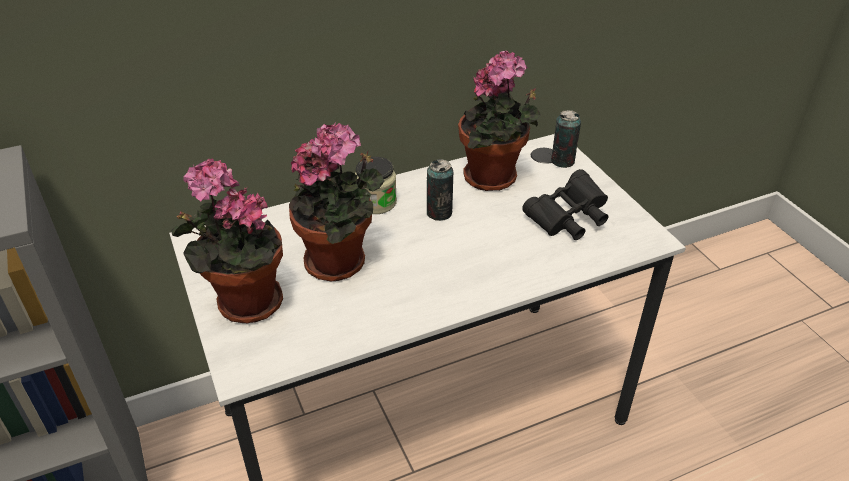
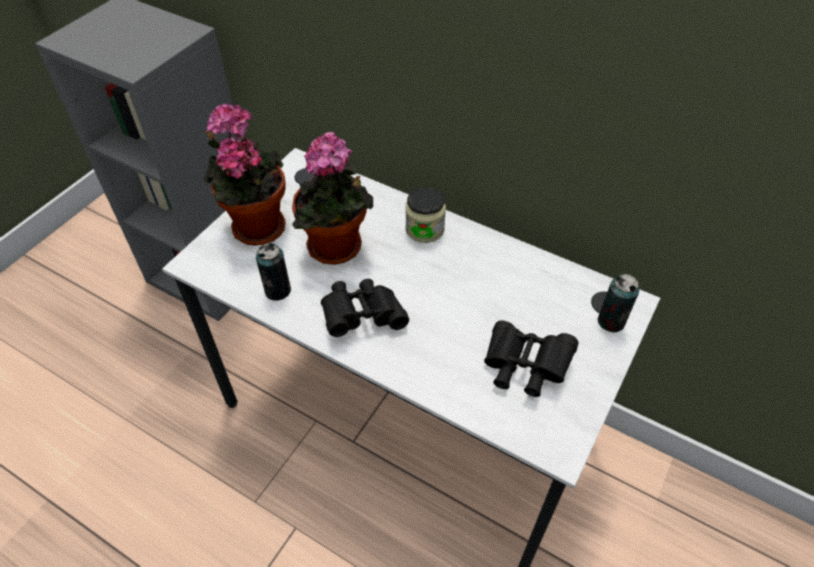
camera: 55 degrees right, 10 degrees up
can [427,159,453,221] -> can moved to [256,243,291,301]
potted plant [458,51,540,191] -> none
none -> black binoculars [321,279,409,337]

